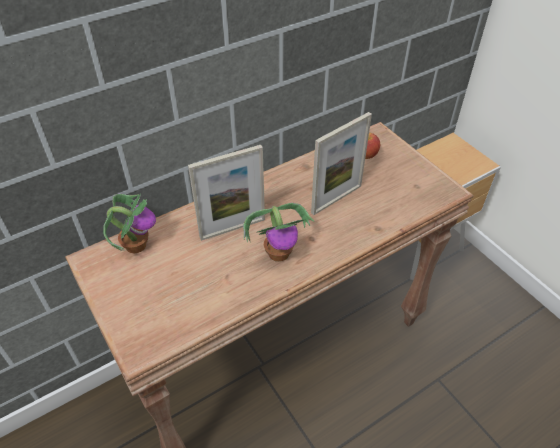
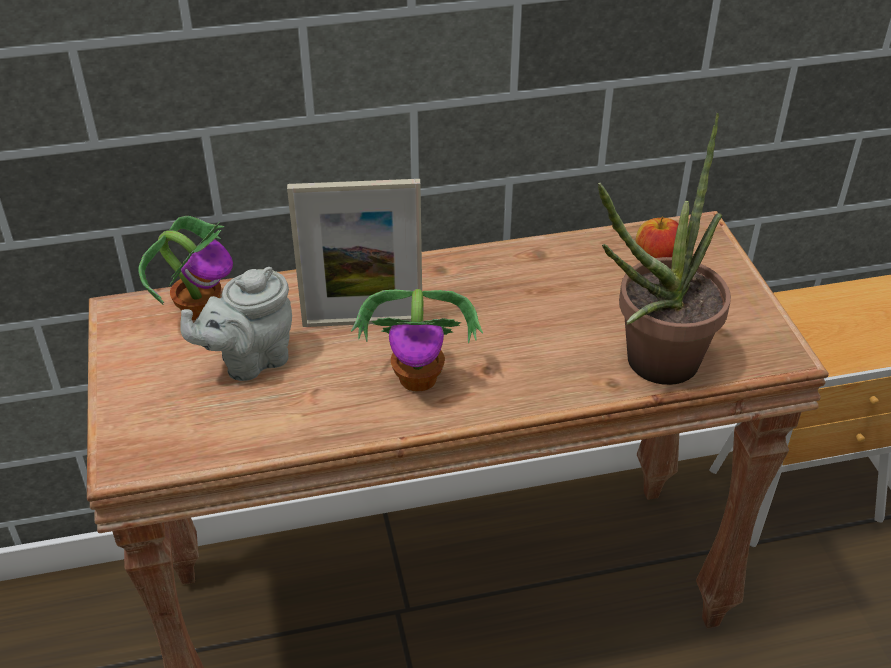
camera: 20 degrees right, 5 degrees down
picture frame [311,112,372,215] -> none
none -> grey teapot [180,267,292,381]
none -> potted plant [598,113,731,385]

